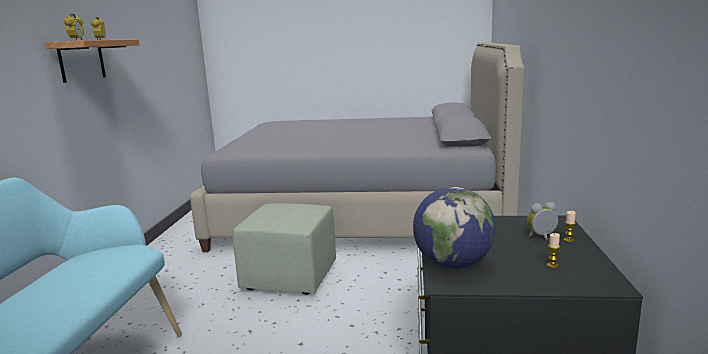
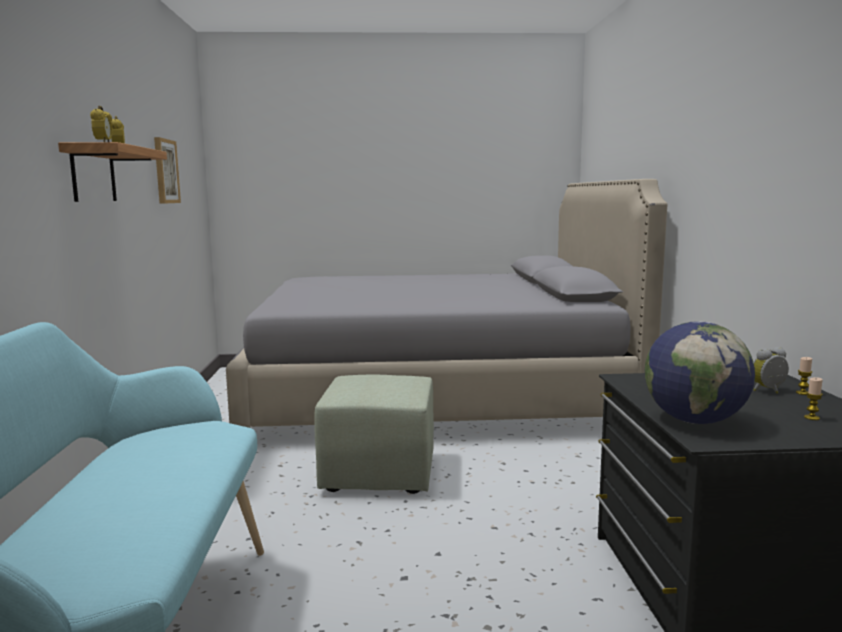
camera: 10 degrees left, 5 degrees down
none -> picture [154,137,181,204]

